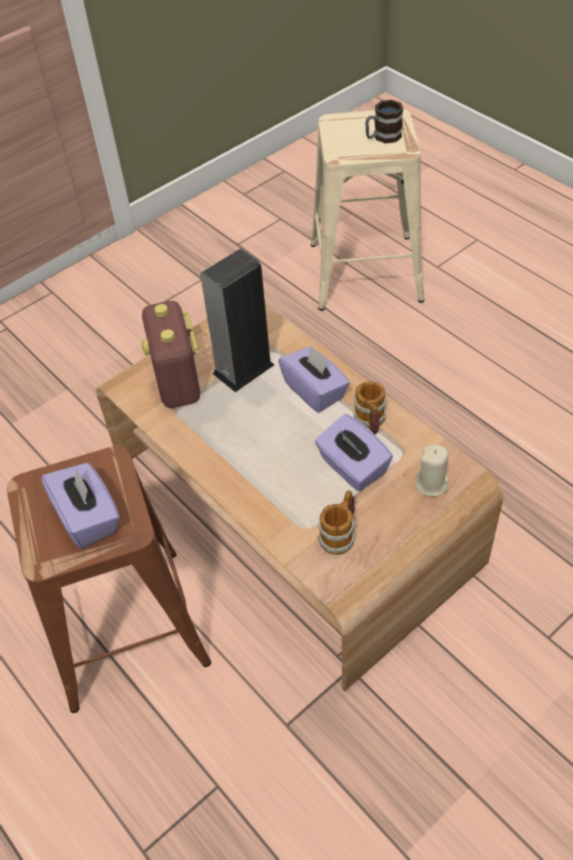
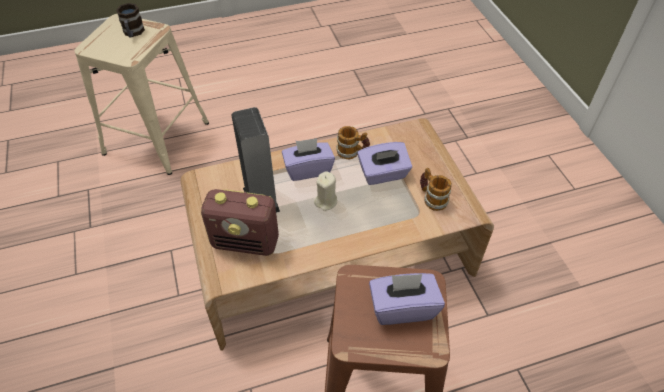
camera: 70 degrees left, 0 degrees up
beige candle [415,445,449,497] -> beige candle moved to [314,171,337,211]

